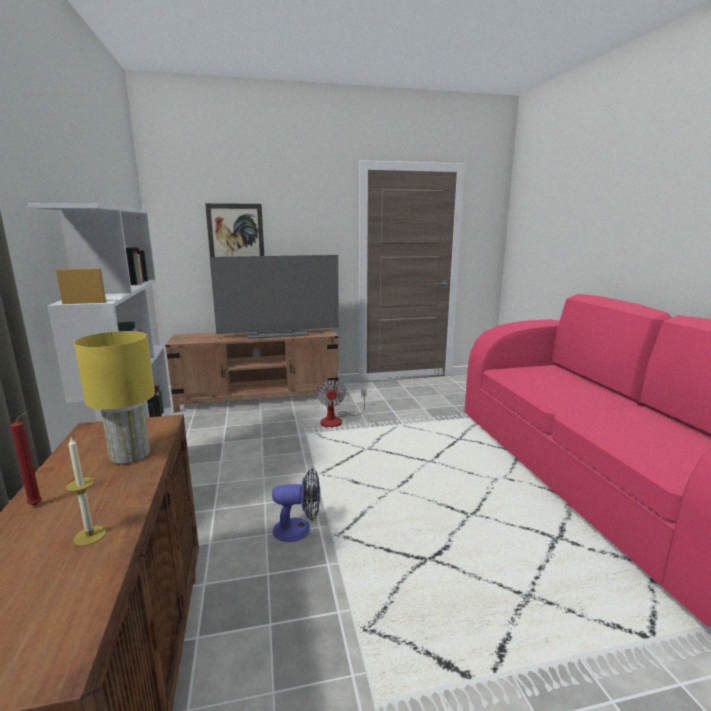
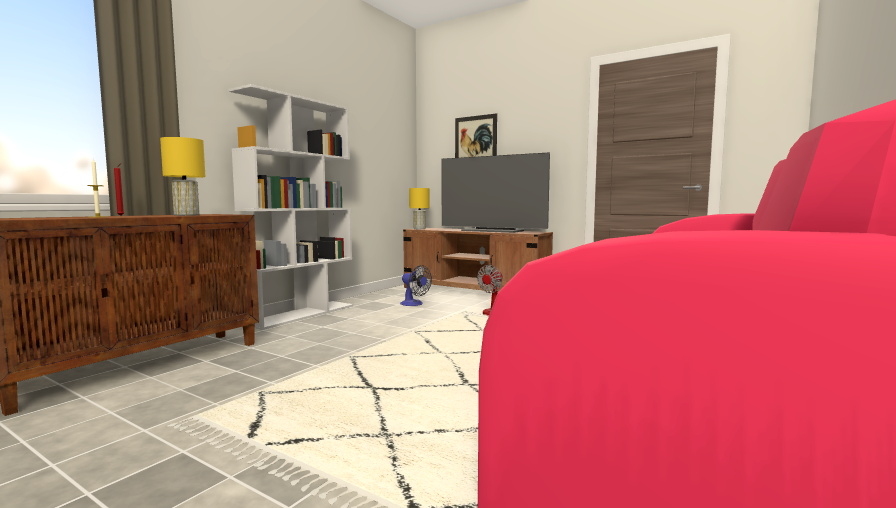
camera: 45 degrees right, 10 degrees down
fan [272,468,320,542] -> fan moved to [400,265,432,306]
none -> yellow table lamp [409,188,430,229]

